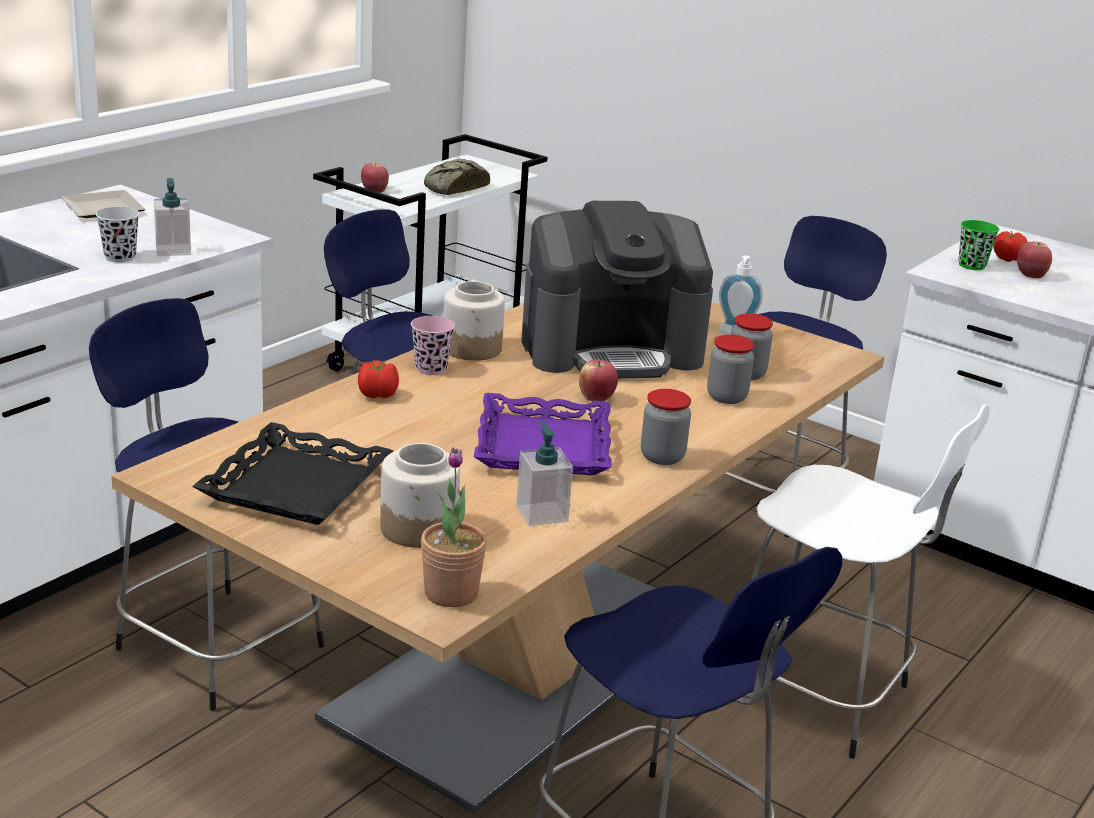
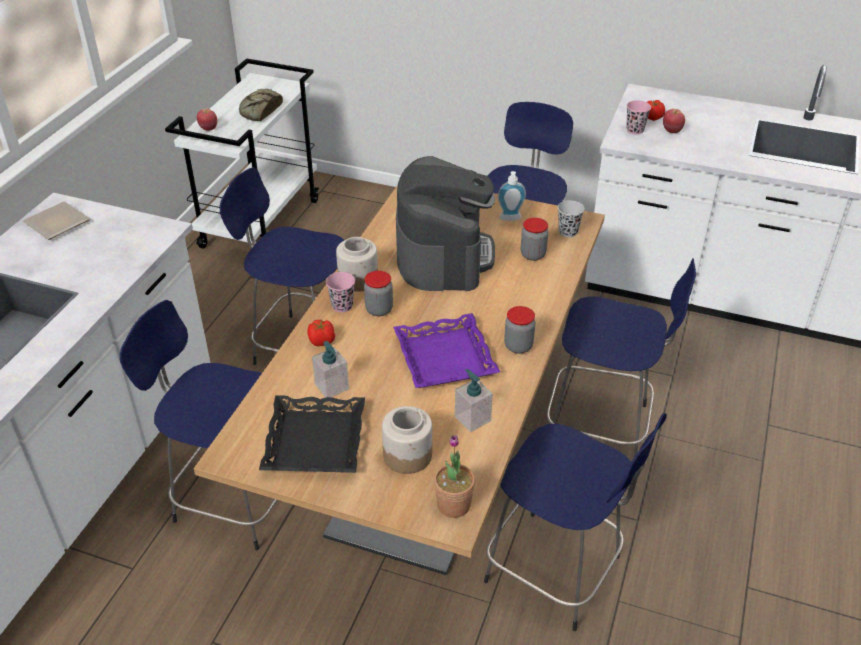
camera: 15 degrees left, 15 degrees up
black cup [96,207,139,263] -> black cup moved to [558,200,584,237]
soap dispenser [154,178,191,256] -> soap dispenser moved to [312,341,349,398]
coffee machine [522,201,713,378] -> coffee machine turned 60 degrees counterclockwise [396,156,495,291]
apple [579,359,618,402] -> none
jar [707,335,754,404] -> jar moved to [364,271,393,316]
white stool [751,404,990,759] -> blue stool [547,258,696,457]
green cup [958,220,999,270] -> pink cup [626,100,651,134]

